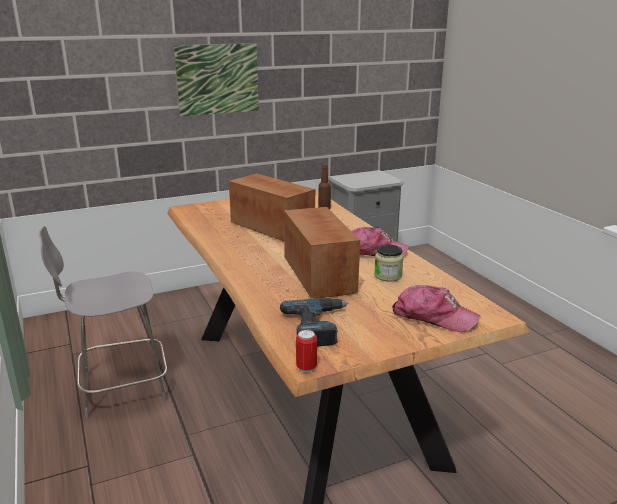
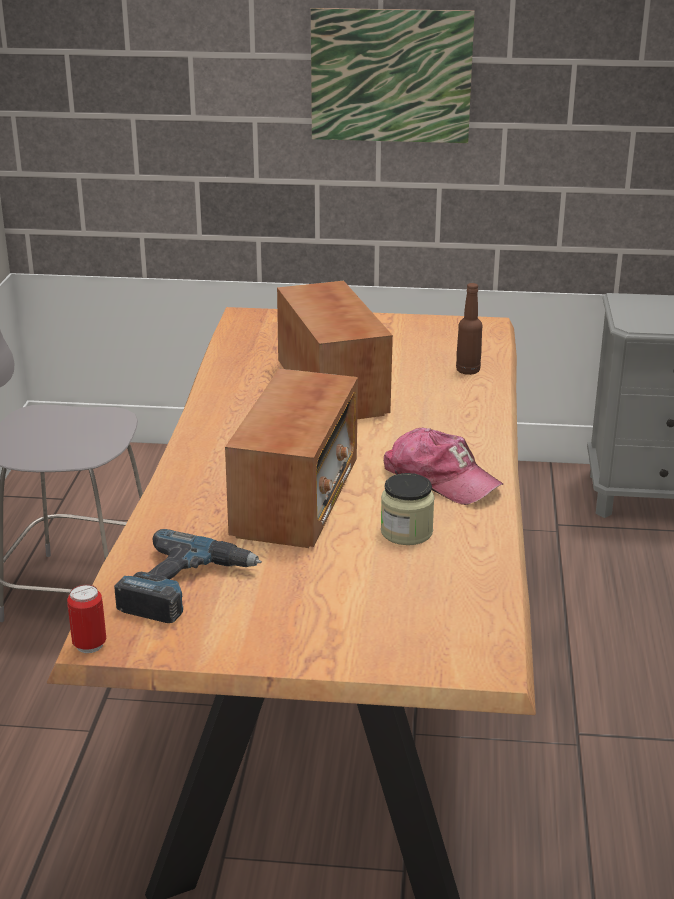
camera: 30 degrees right, 5 degrees up
cap [392,285,481,332] -> none

